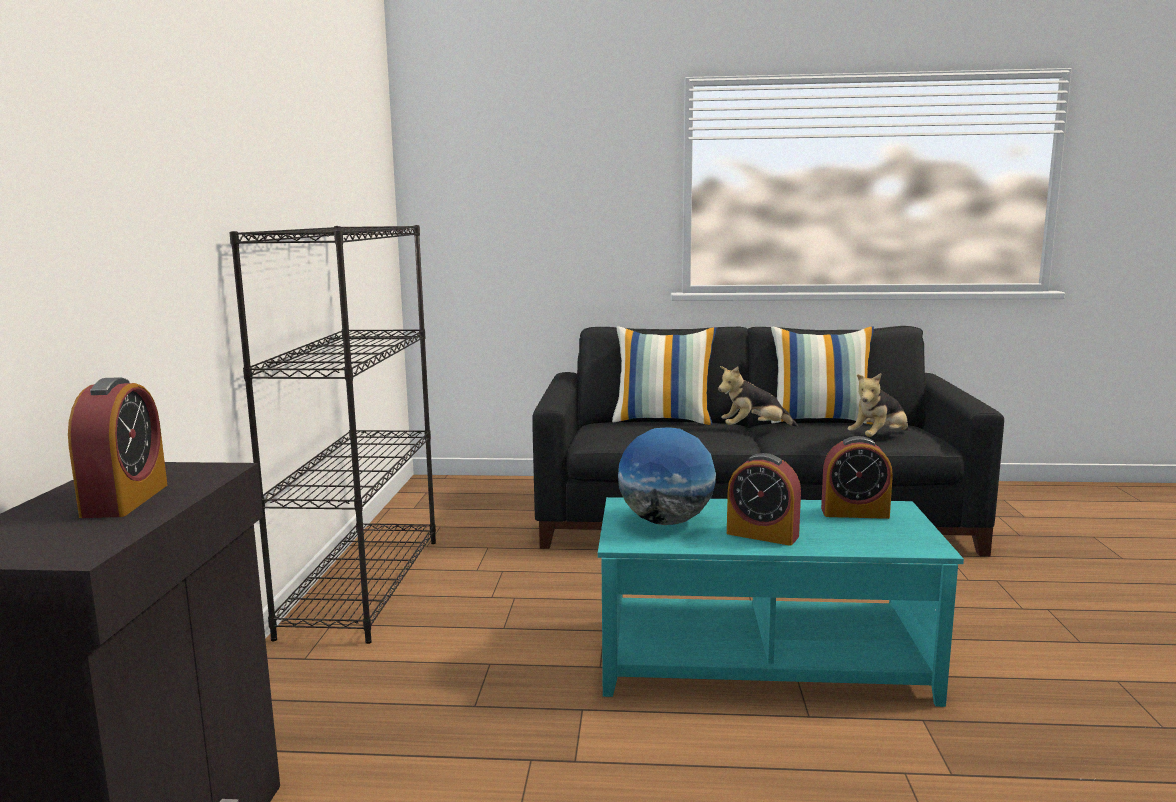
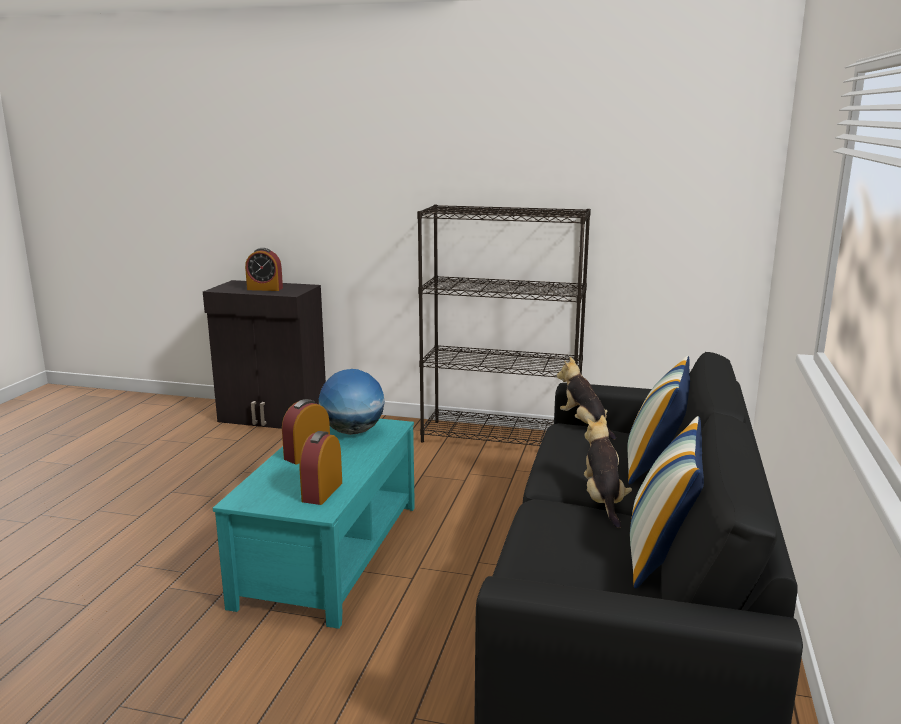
camera: 100 degrees right, 5 degrees up
plush toy [847,373,908,437] -> plush toy moved to [557,357,616,440]

